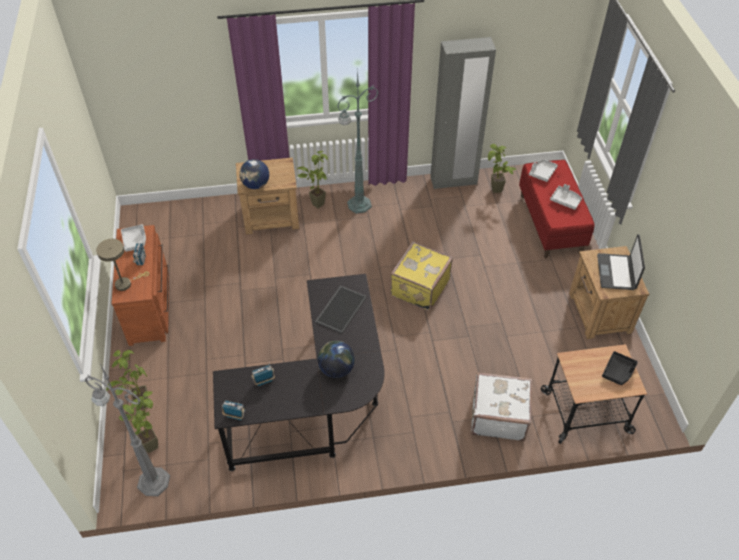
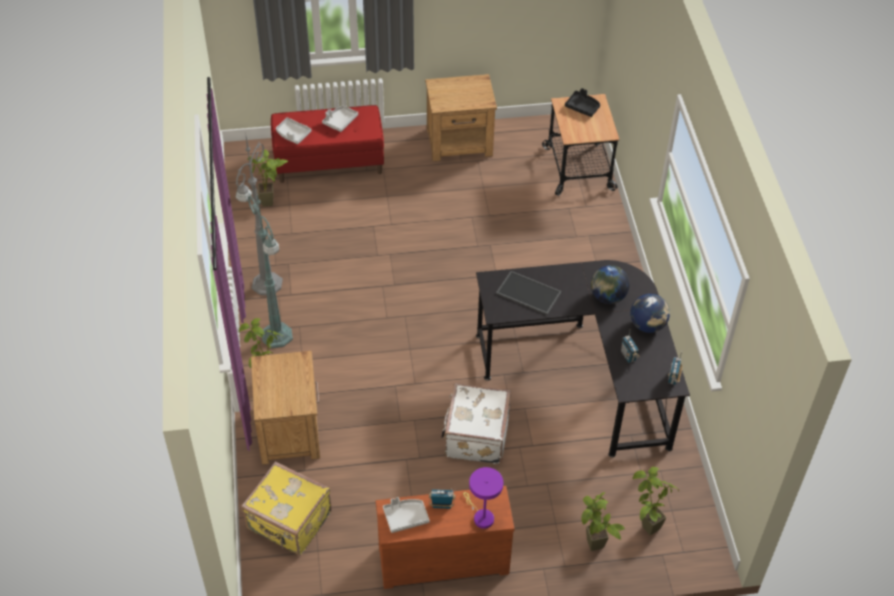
camera: 90 degrees left, 0 degrees up
grey floor lamp [85,364,170,496] -> grey floor lamp moved to [235,132,283,296]
beige table lamp [96,239,149,291] -> purple table lamp [463,467,503,529]
globe [240,159,269,189] -> globe moved to [630,294,670,333]
yellow suitcase [390,241,453,311] -> yellow suitcase moved to [241,462,332,556]
grey wardrobe [430,37,496,189] -> none
white suitcase [471,372,532,441] -> white suitcase moved to [441,383,511,465]
laptop [597,234,645,290] -> none

